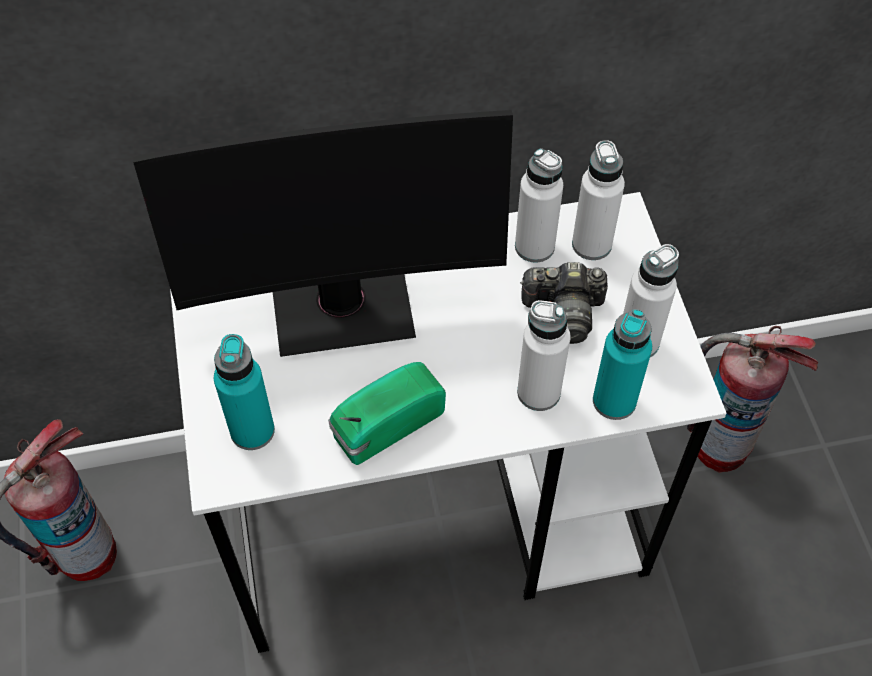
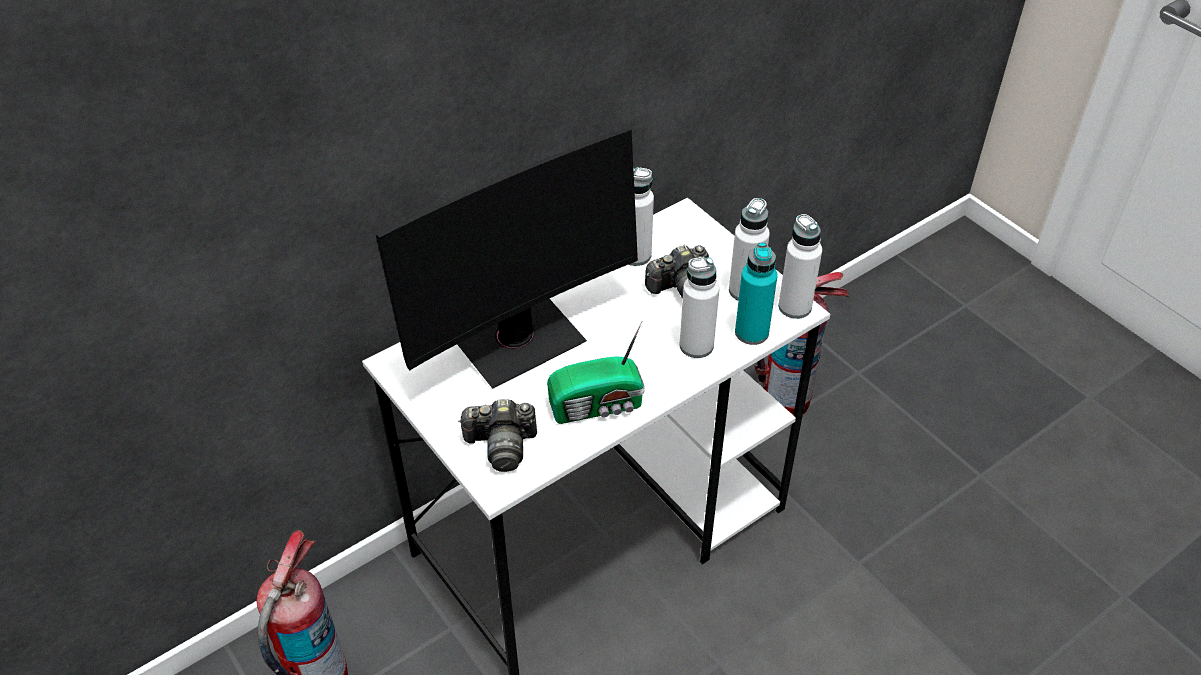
camera: 25 degrees left, 10 degrees down
turquoise bottle [214,334,275,450] -> camera [458,399,537,472]
radio [328,362,446,465] -> radio turned 135 degrees counterclockwise [547,321,645,424]
white bottle [572,141,625,260] -> white bottle moved to [778,214,822,319]

